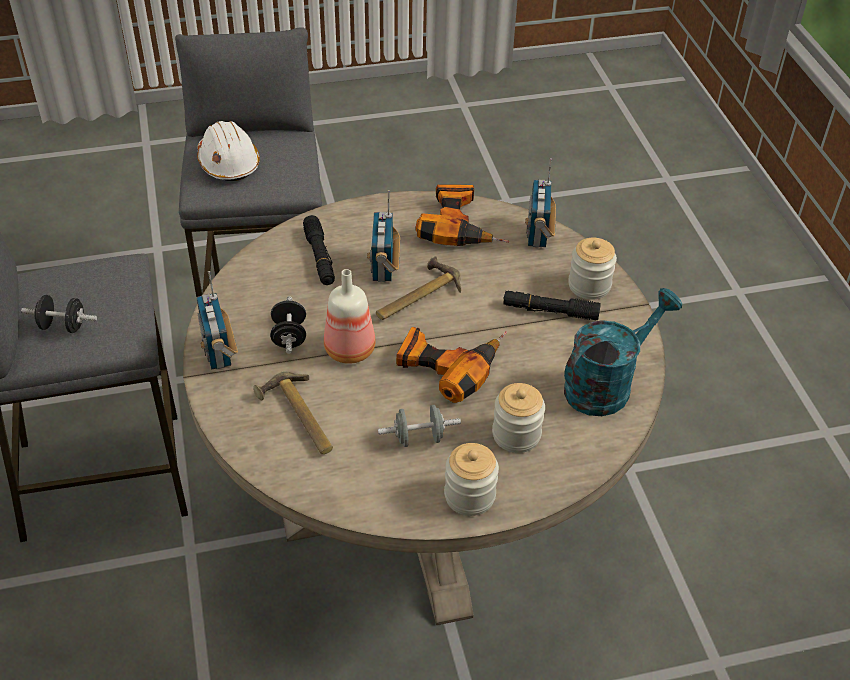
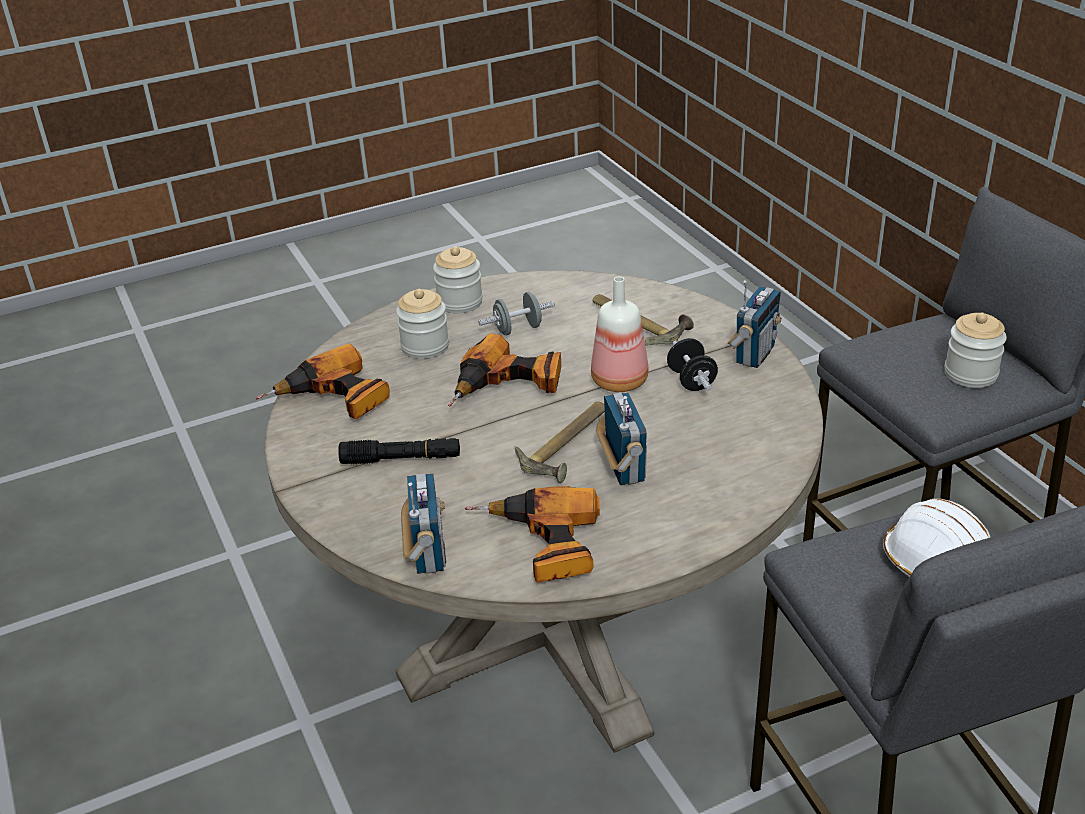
camera: 170 degrees right, 10 degrees down
black dumbbell [21,295,97,333] -> none
radio [196,271,238,370] -> radio turned 60 degrees clockwise [728,280,782,368]
black flashlight [303,215,335,285] -> none
turquoise watering can [564,288,682,416] -> power drill [255,344,390,419]
jar [568,238,617,300] -> jar moved to [945,313,1007,388]

